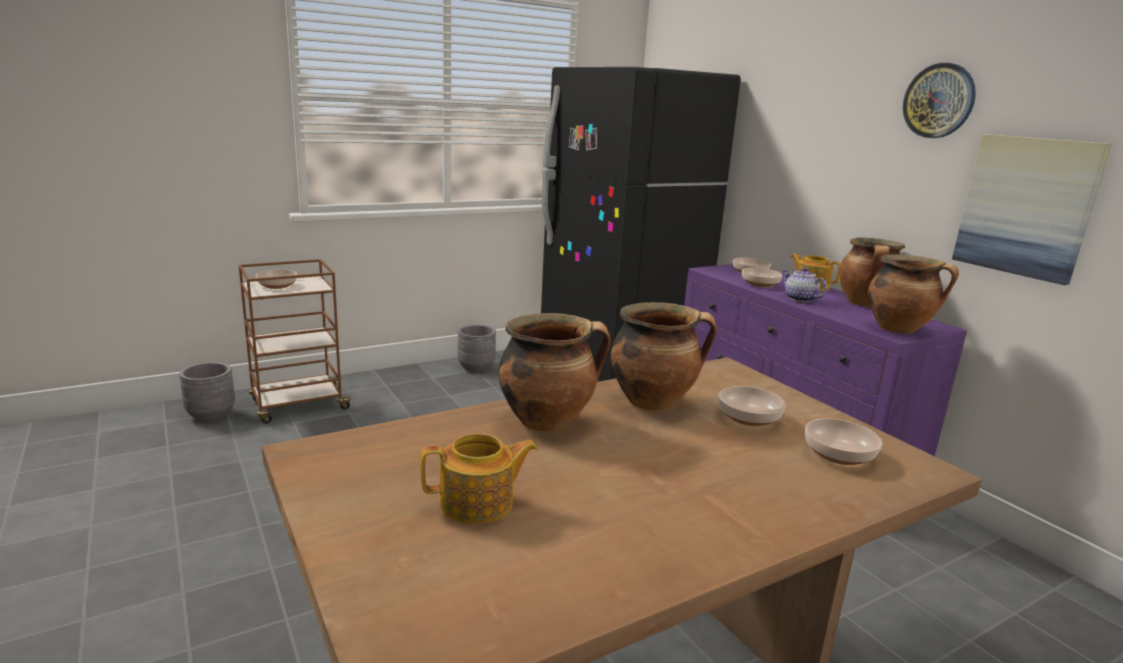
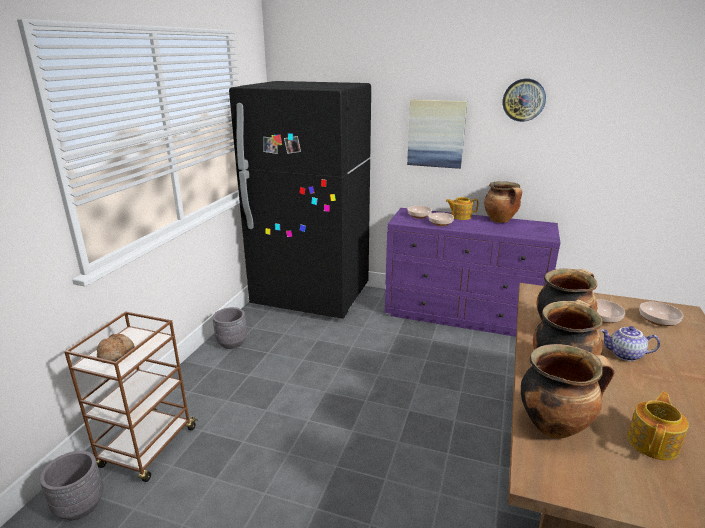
camera: 40 degrees left, 5 degrees up
bowl [256,269,297,289] -> bread [97,334,135,363]
teapot [782,267,827,302] -> teapot moved to [600,326,660,361]
cooking pot [868,254,959,334] -> cooking pot moved to [521,344,614,439]
picture [952,134,1112,285] -> picture moved to [407,100,467,169]

